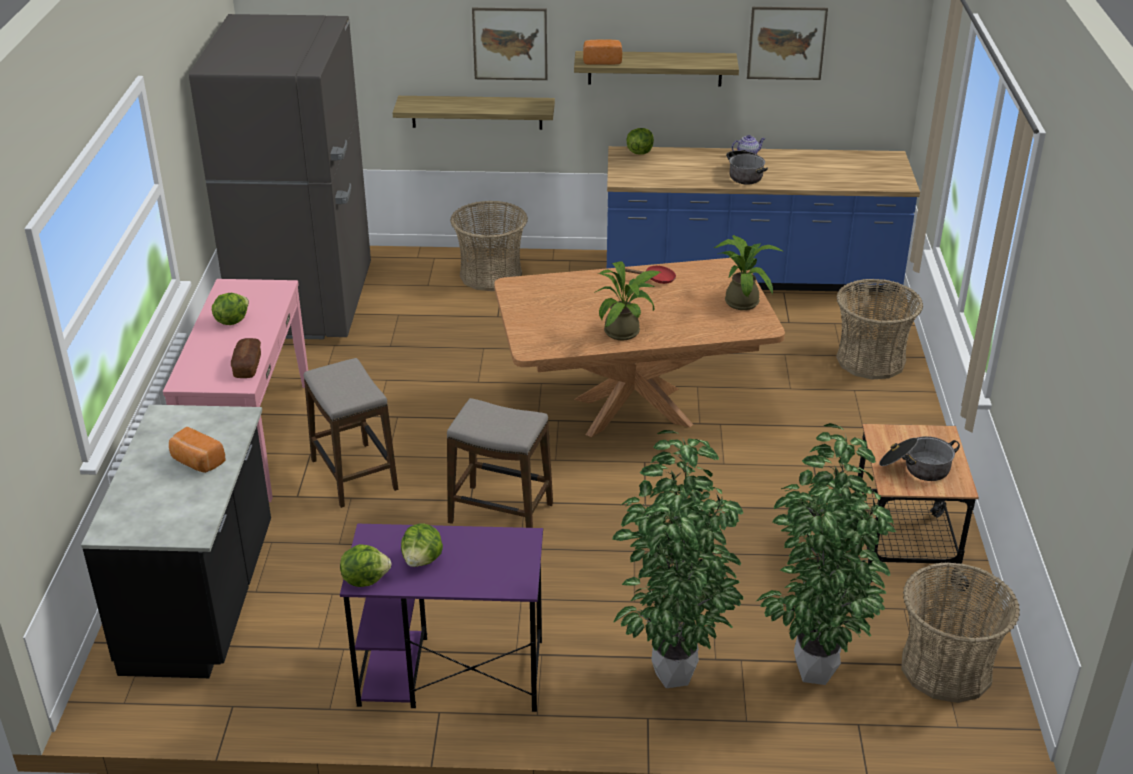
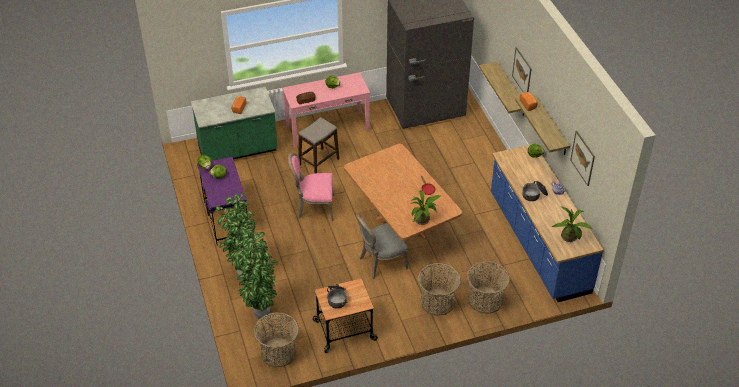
camera: 70 degrees right, 10 degrees up
black counter [81,405,271,678] -> green counter [191,87,278,161]
stool [447,398,553,528] -> pink chair [288,153,334,221]
basket [450,200,528,291] -> basket moved to [418,263,461,316]
potted plant [594,261,661,341] -> potted plant moved to [552,207,593,242]
none -> grey chair [356,214,408,279]

